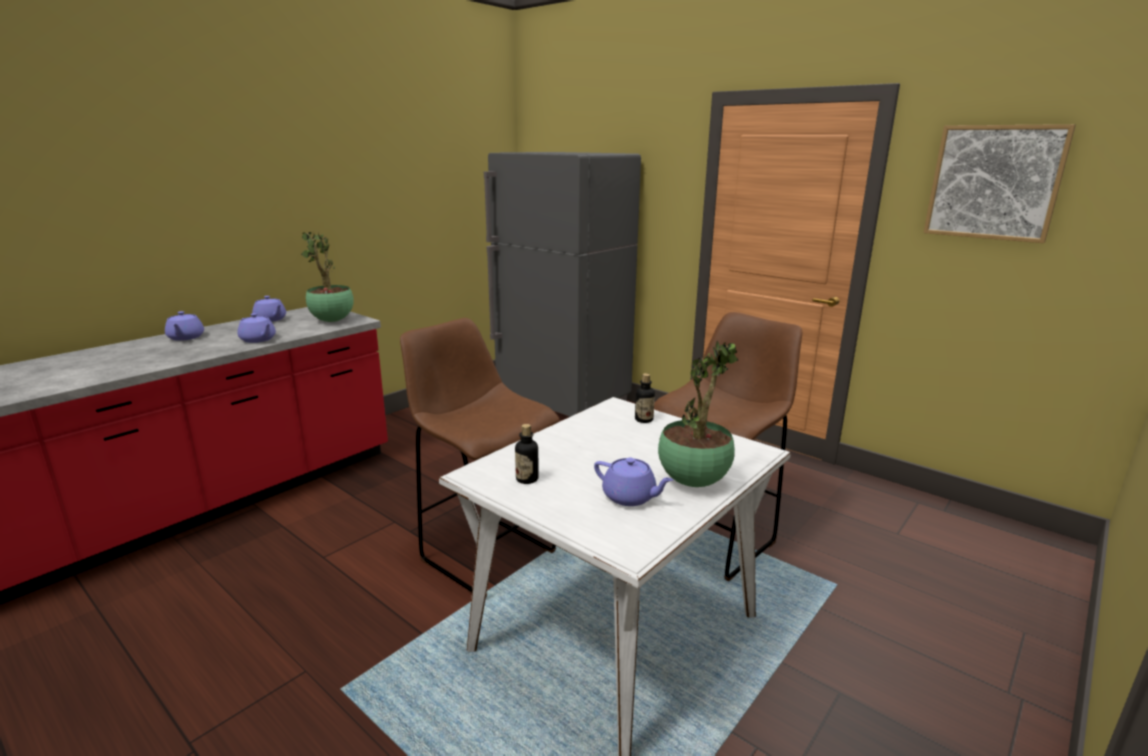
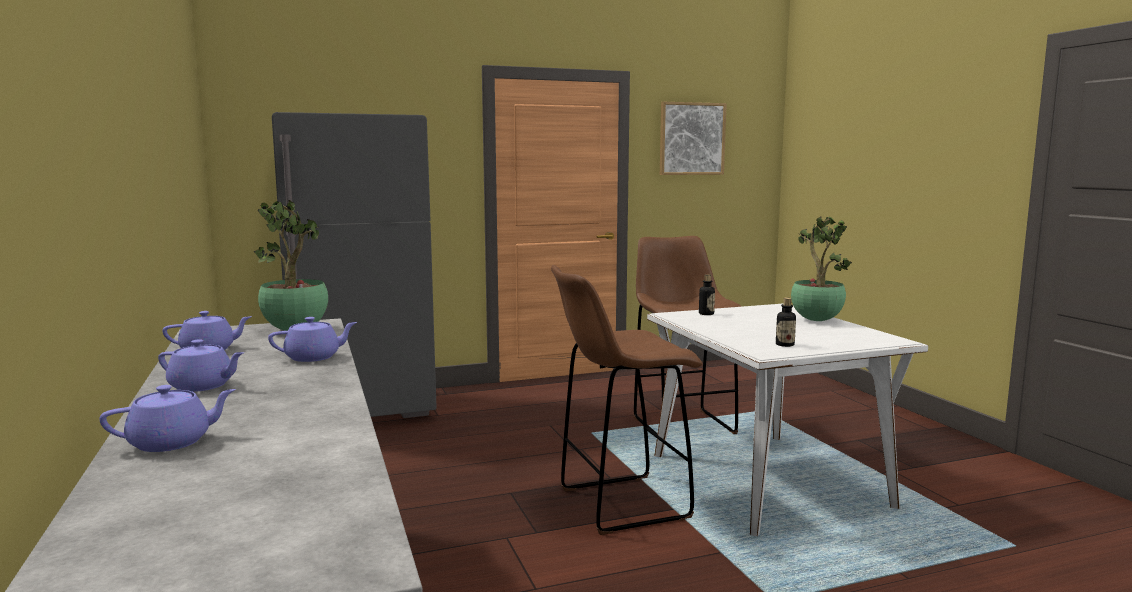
camera: 60 degrees left, 10 degrees down
purple teapot [594,458,673,506] -> purple teapot moved to [99,385,236,452]

